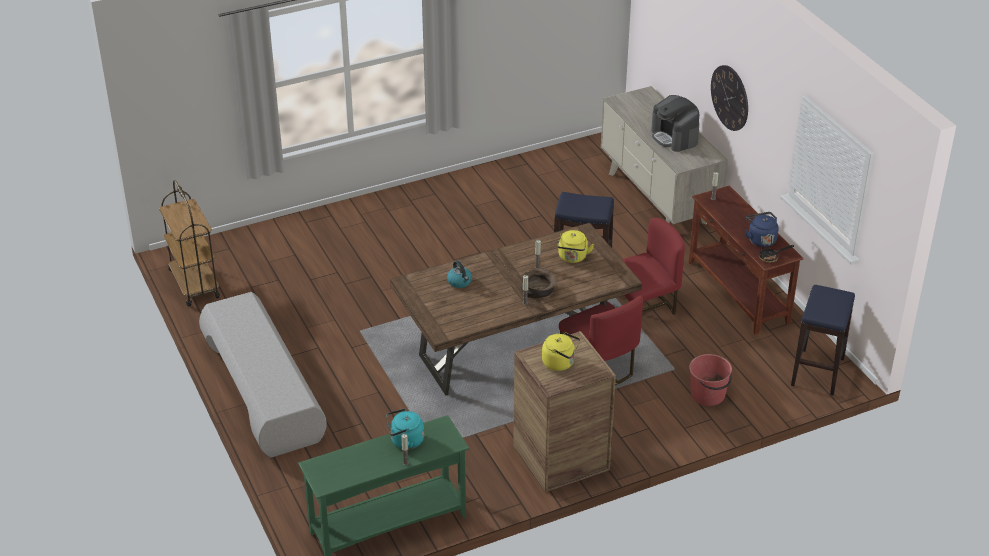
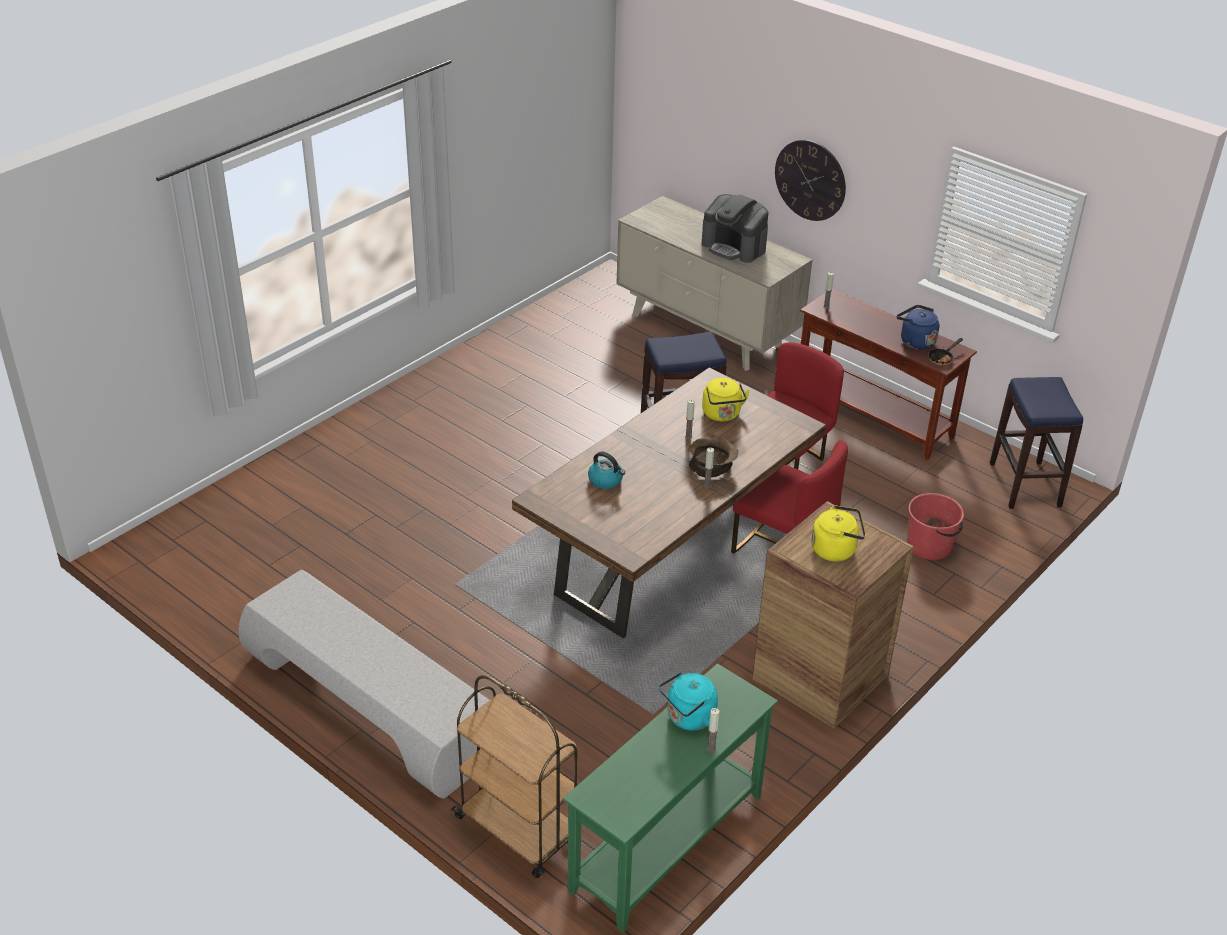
camera: 25 degrees left, 0 degrees up
brown cart [159,180,220,306] -> brown cart moved to [450,675,577,878]

